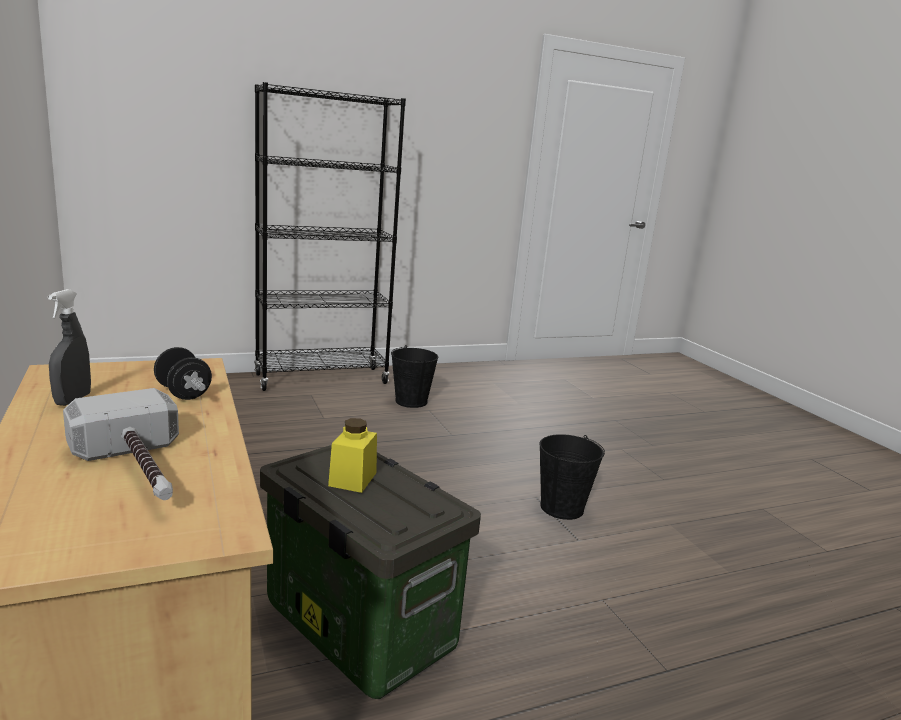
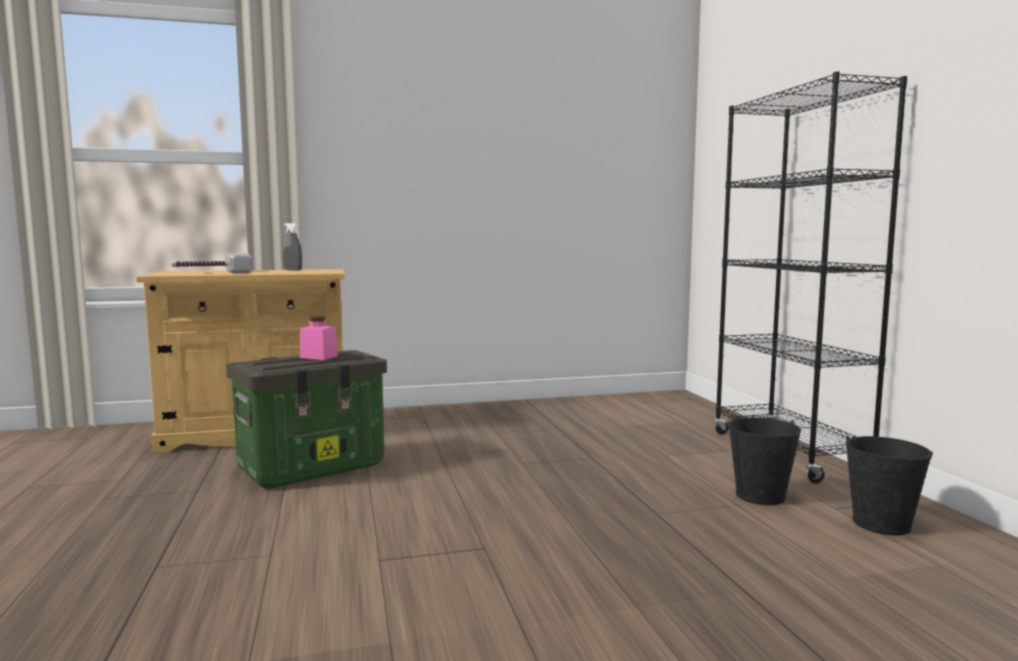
camera: 100 degrees right, 10 degrees down
black dumbbell [154,347,212,400] -> none
yellow jar [328,418,377,493] -> pink jar [300,316,338,360]
black bucket [539,434,605,520] -> black bucket moved to [845,435,933,535]

